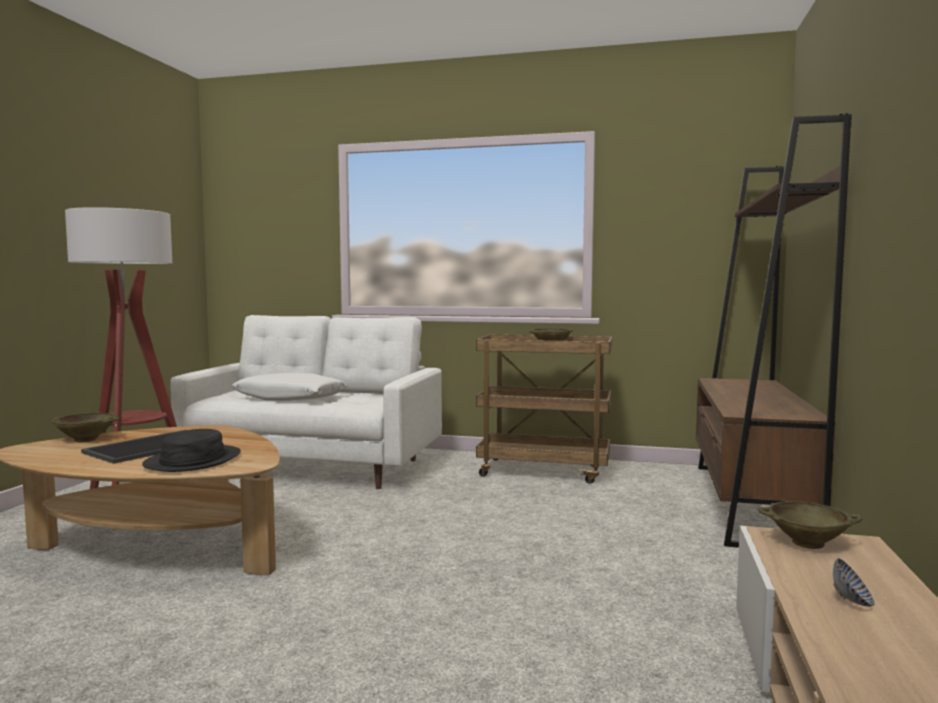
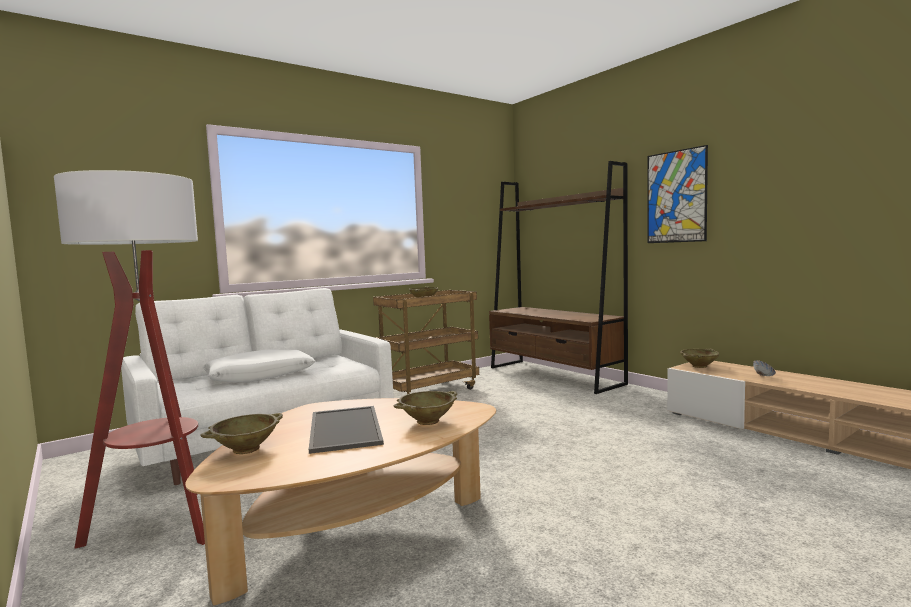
camera: 50 degrees left, 0 degrees up
black hat [142,429,241,472] -> beige bowl [394,391,457,425]
none -> picture [647,145,708,243]

